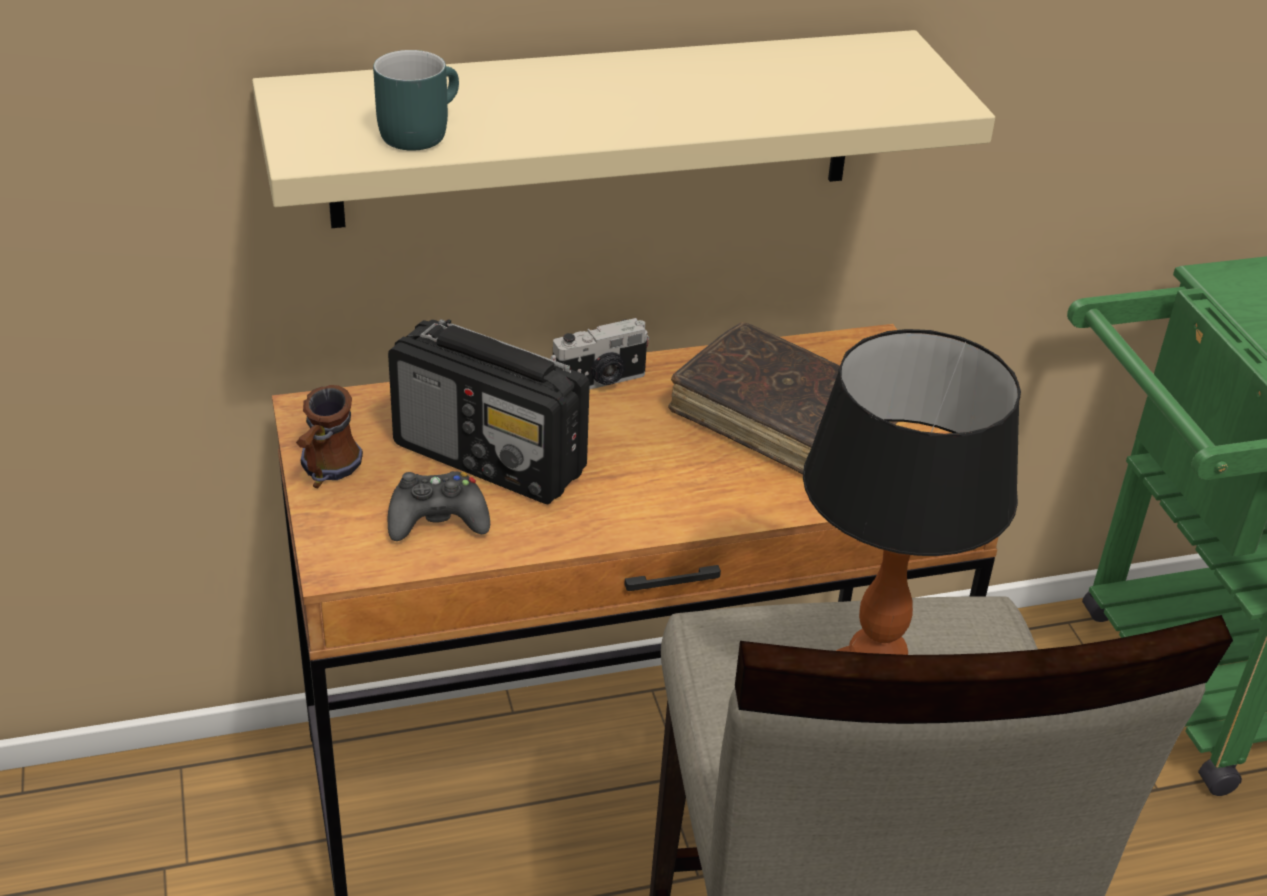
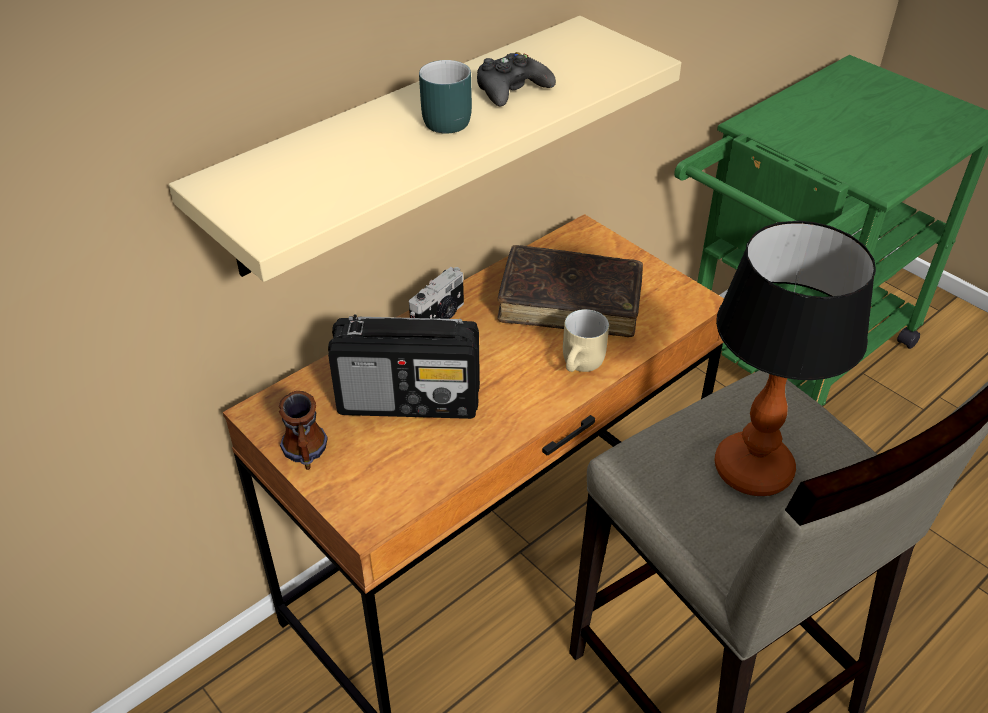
camera: 25 degrees left, 5 degrees up
turquoise mug [373,50,459,151] -> turquoise mug moved to [419,60,472,134]
black game controller [388,471,490,541] -> black game controller moved to [477,52,556,107]
none -> beige mug [563,309,609,372]

